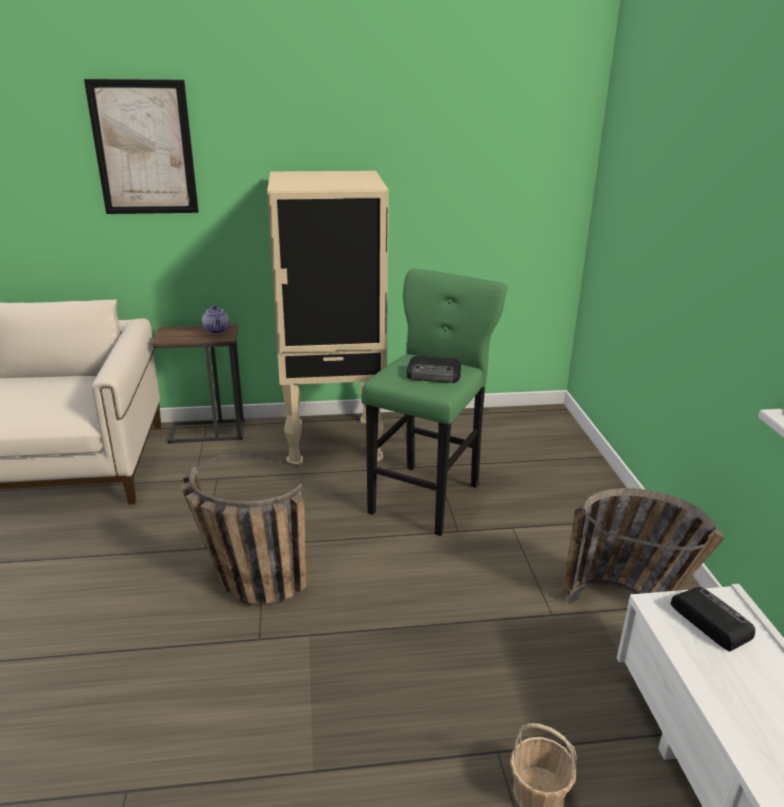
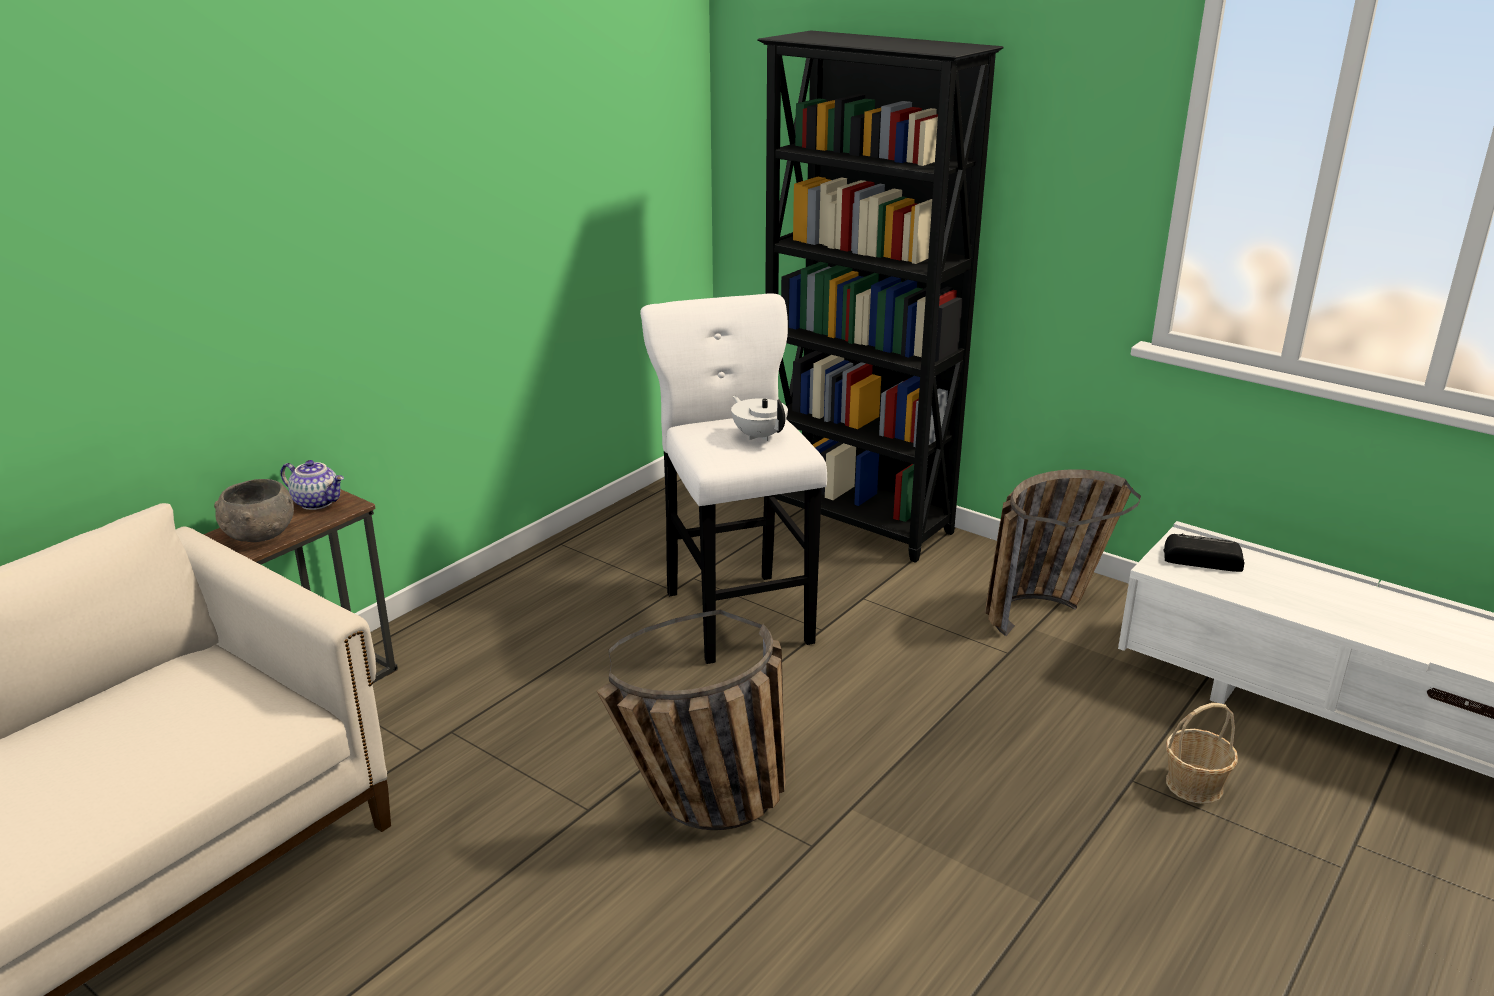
camera: 45 degrees left, 0 degrees up
picture [84,79,199,214] -> none
beige cabinet [267,171,389,465] -> none
green stool [361,269,508,536] -> white stool [640,293,827,664]
radio [407,356,461,383] -> white teapot [731,396,788,441]
none -> grey bowl [214,479,294,542]
none -> black bookcase [757,31,1004,563]

